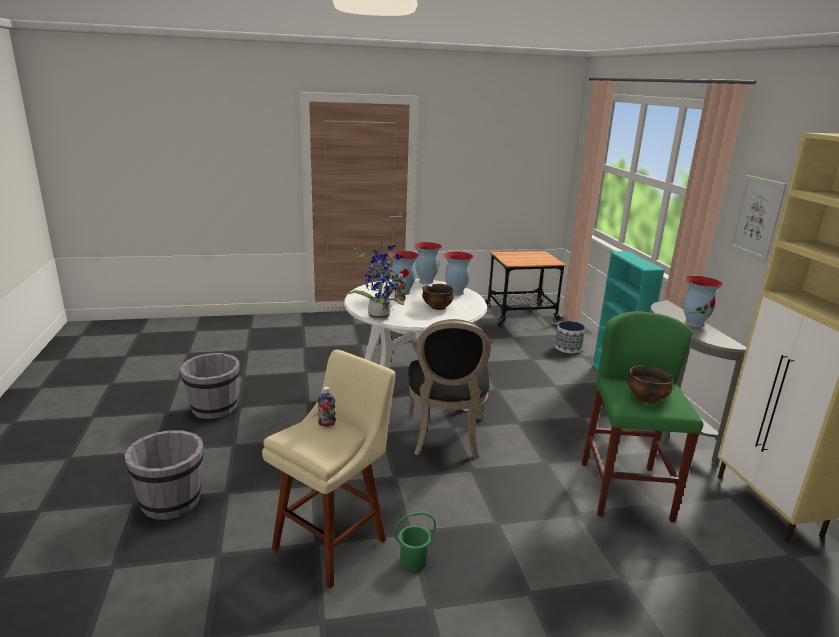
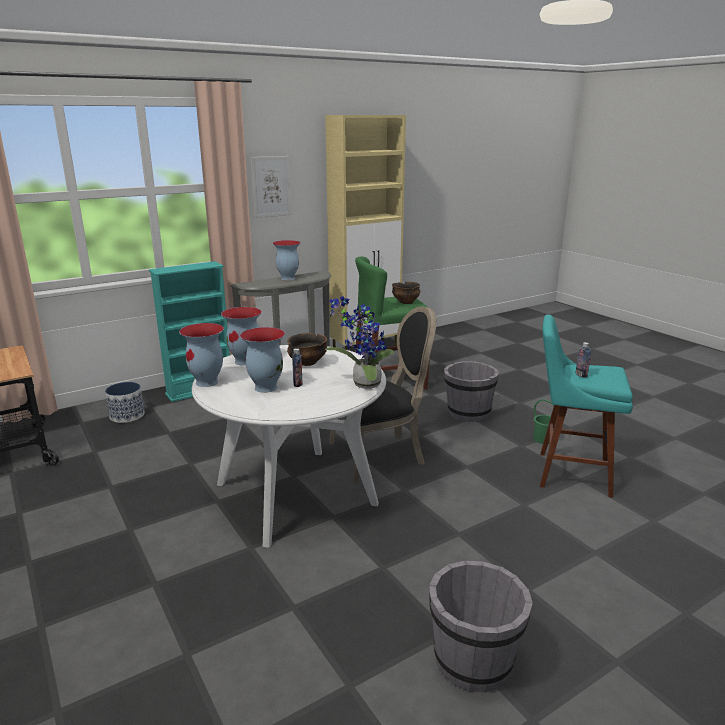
camera: 110 degrees left, 0 degrees up
grey bucket [125,430,204,520] -> grey bucket moved to [444,361,499,422]
beige stool [262,350,395,589] -> turquoise stool [540,314,633,498]

